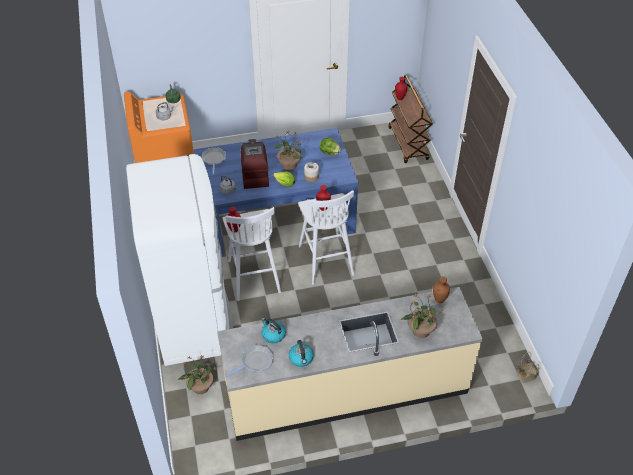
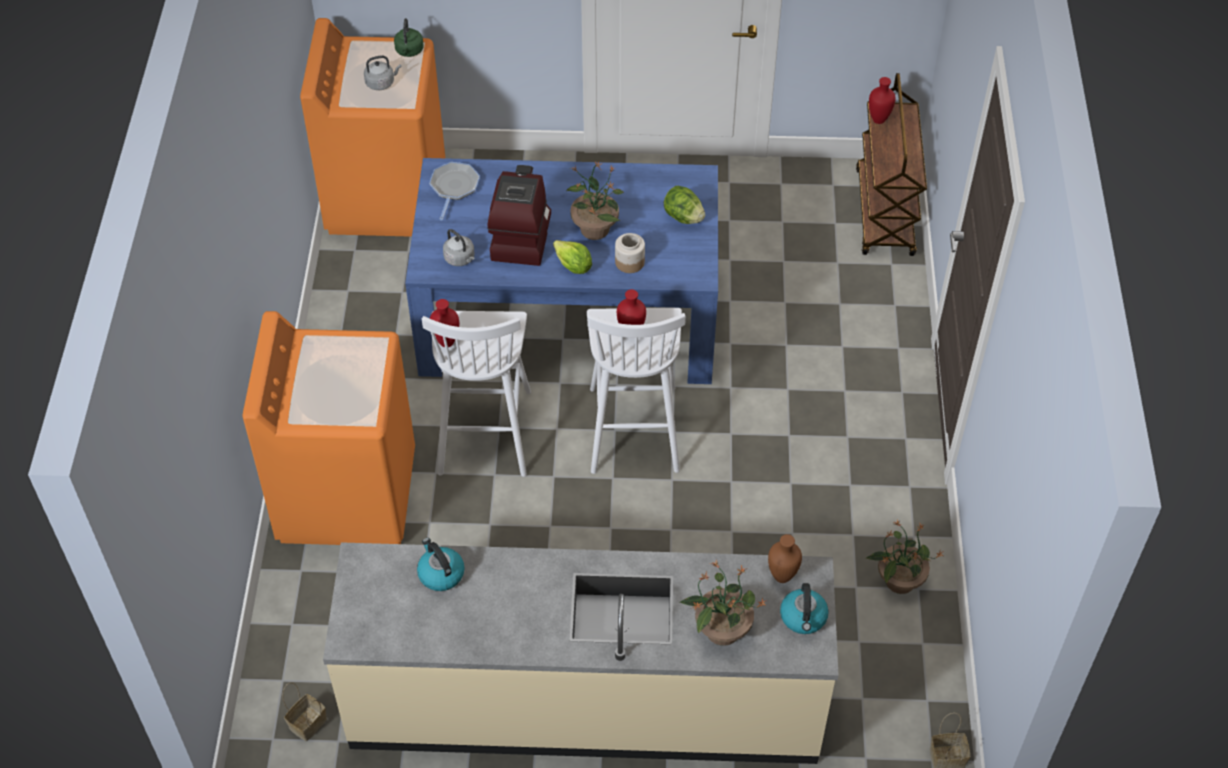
camera: 15 degrees right, 5 degrees up
white fridge [126,154,233,366] -> orange washing machine [243,311,415,545]
potted plant [178,355,216,394] -> potted plant moved to [866,520,943,594]
frying pan [227,345,274,376] -> none
kettle [289,340,314,367] -> kettle moved to [780,583,829,634]
none -> basket [282,682,327,741]

